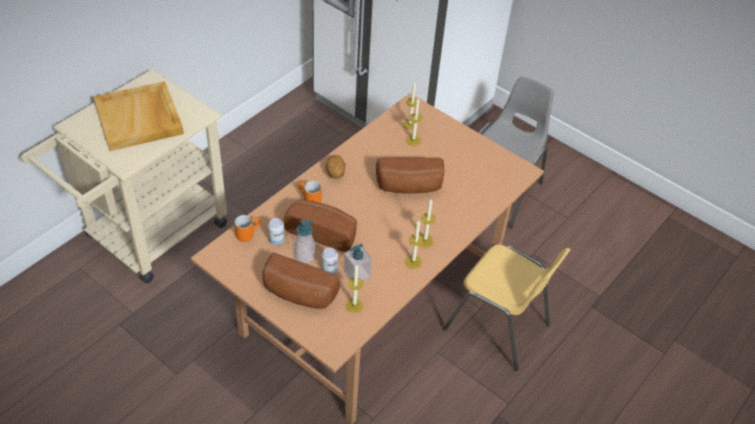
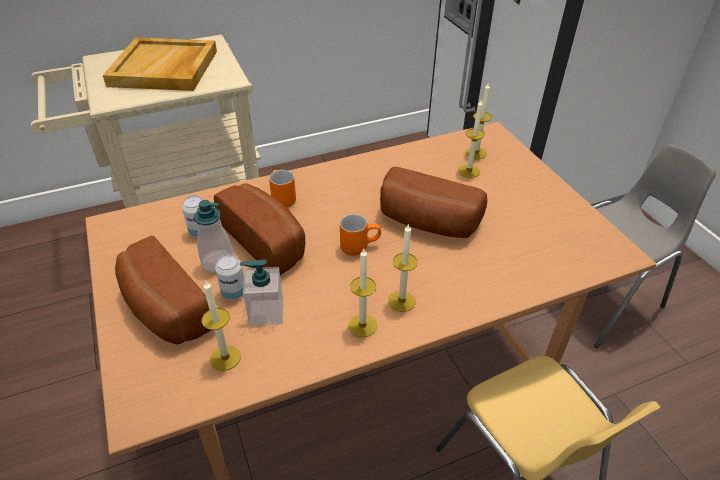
camera: 30 degrees right, 5 degrees down
orange mug [235,215,261,242] -> orange mug moved to [340,214,381,256]
potato [325,155,345,178] -> none

